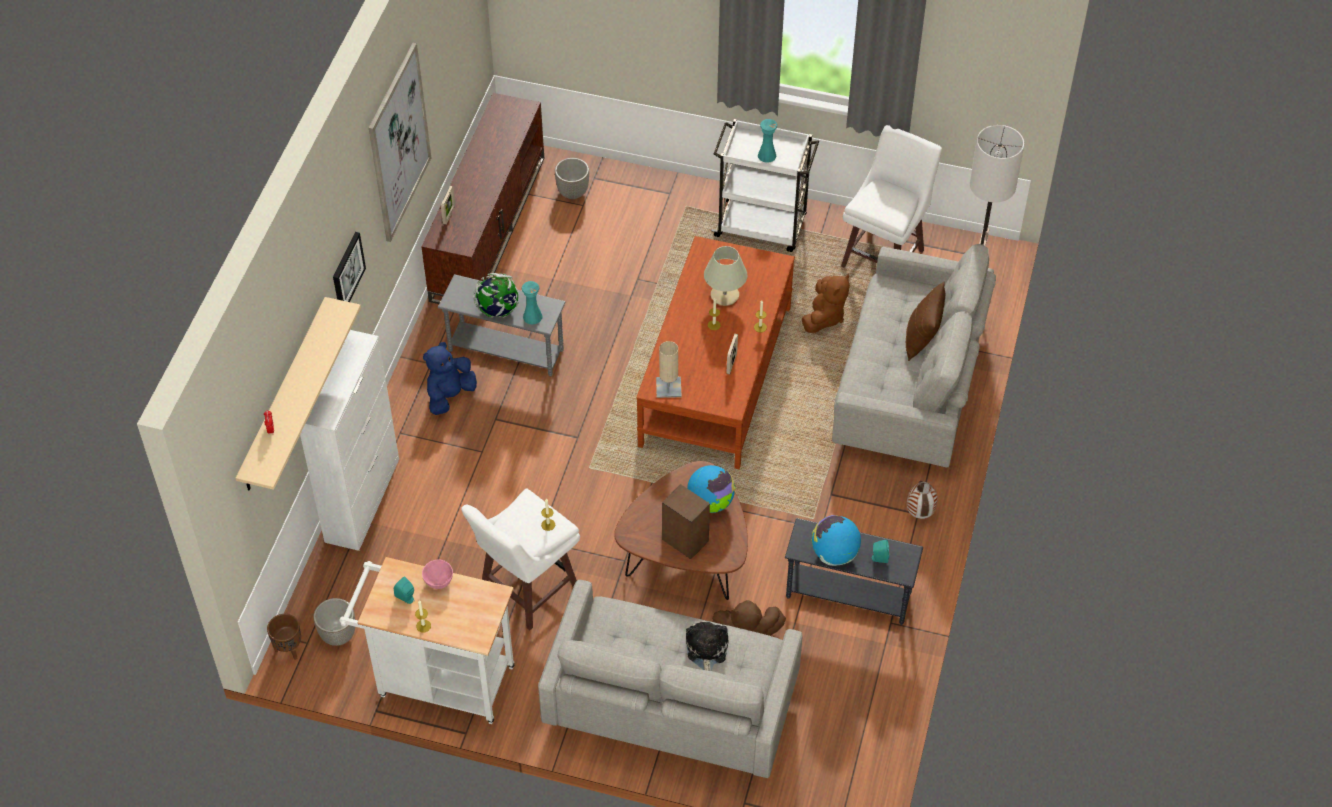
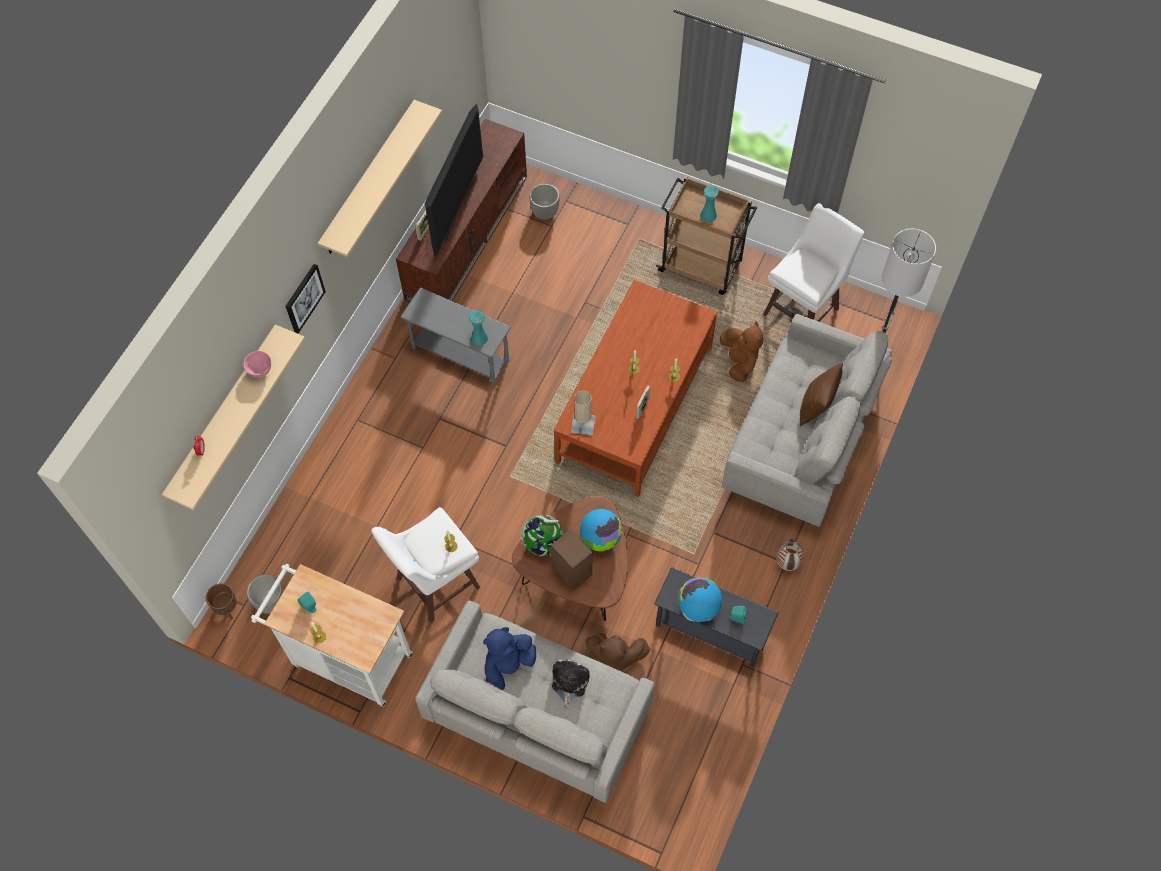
camera: 10 degrees right, 10 degrees up
white cabinet [300,330,399,551] -> none
picture [369,43,431,242] -> beige shelf [318,100,442,257]
pink bowl [422,559,453,589] -> pink bowl moved to [243,351,271,377]
blue plush toy [423,342,477,415] -> blue plush toy moved to [483,627,536,690]
globe [473,273,519,318] -> globe moved to [520,515,563,556]
beige table lamp [704,246,748,306] -> none
white cart [711,119,819,252] -> brown cart [656,176,757,295]
brown plush toy [802,274,850,333] -> brown plush toy turned 45 degrees counterclockwise [720,321,764,382]
none -> television [425,104,483,256]

